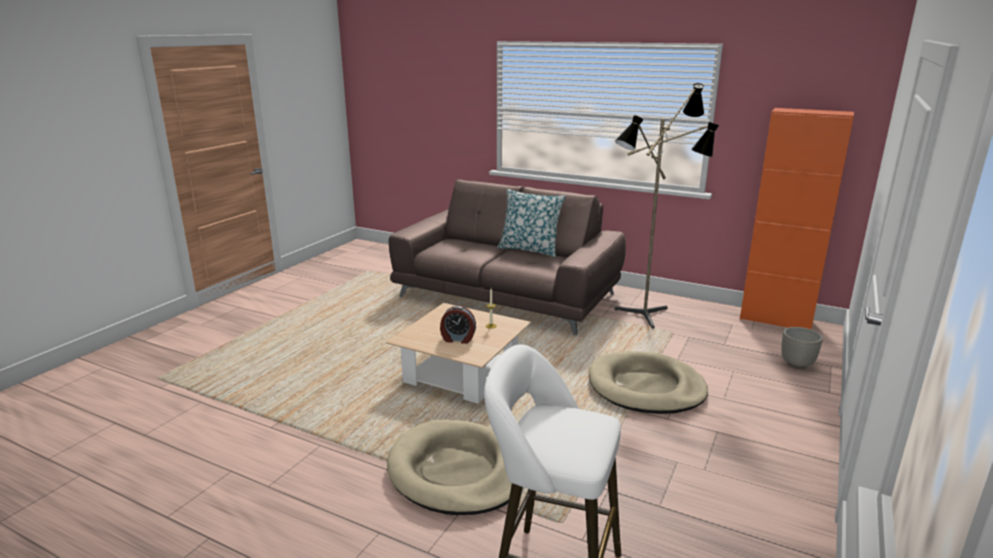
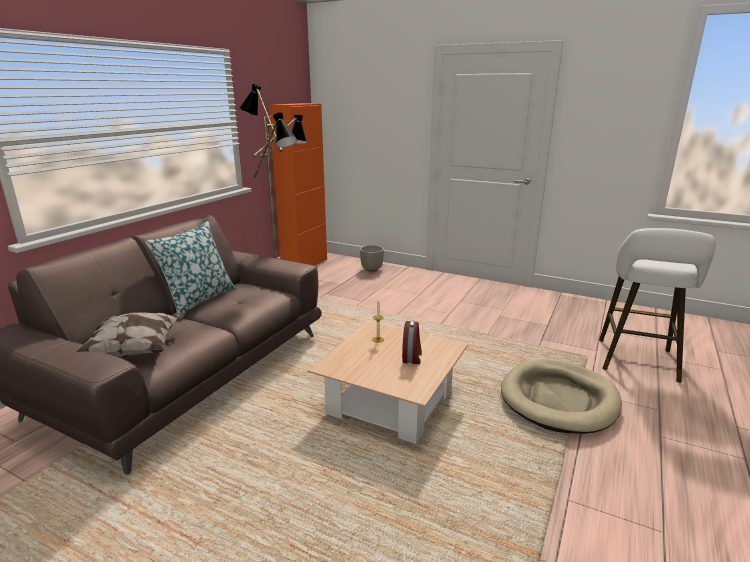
camera: 90 degrees left, 0 degrees up
beige dog bed [589,351,708,414] -> none
none -> pillow [77,312,184,358]

